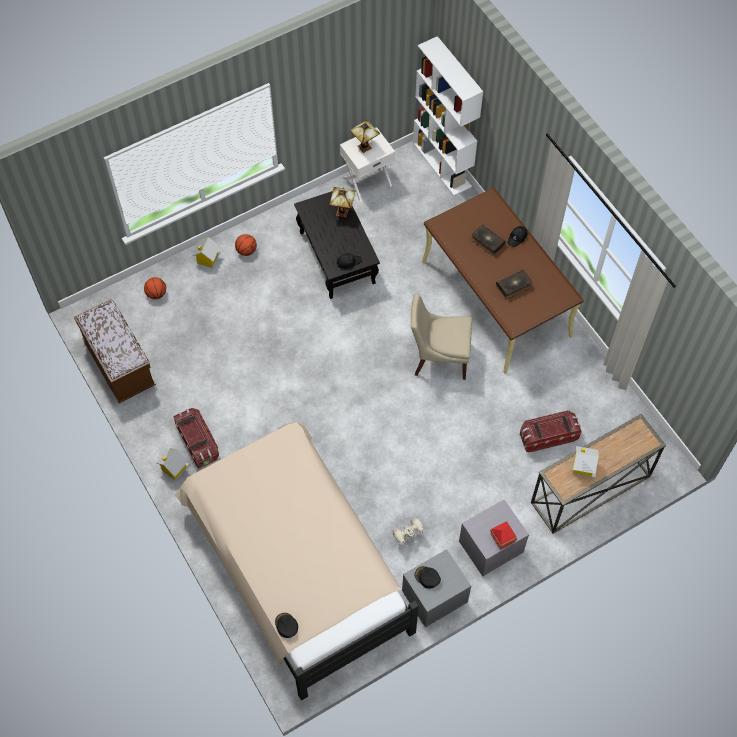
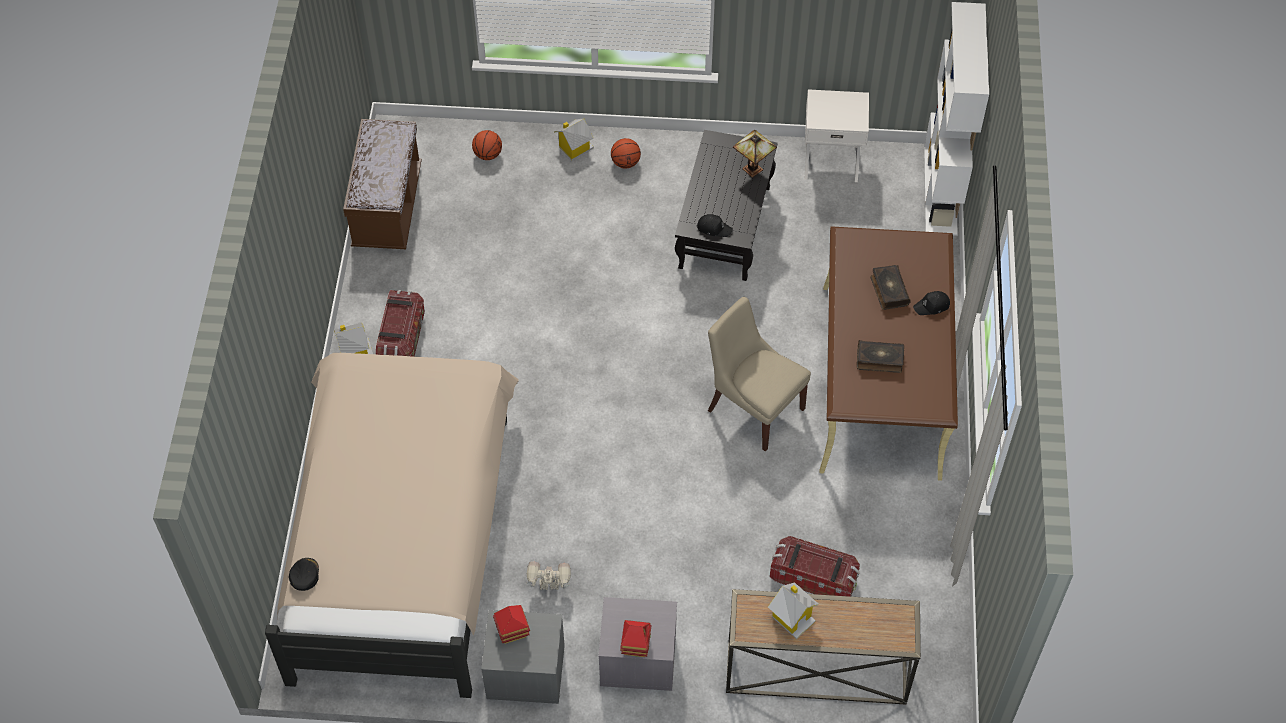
camera: 35 degrees right, 5 degrees down
table lamp [350,120,380,153] -> none
black cap [414,566,441,589] -> toy house [493,605,530,644]

